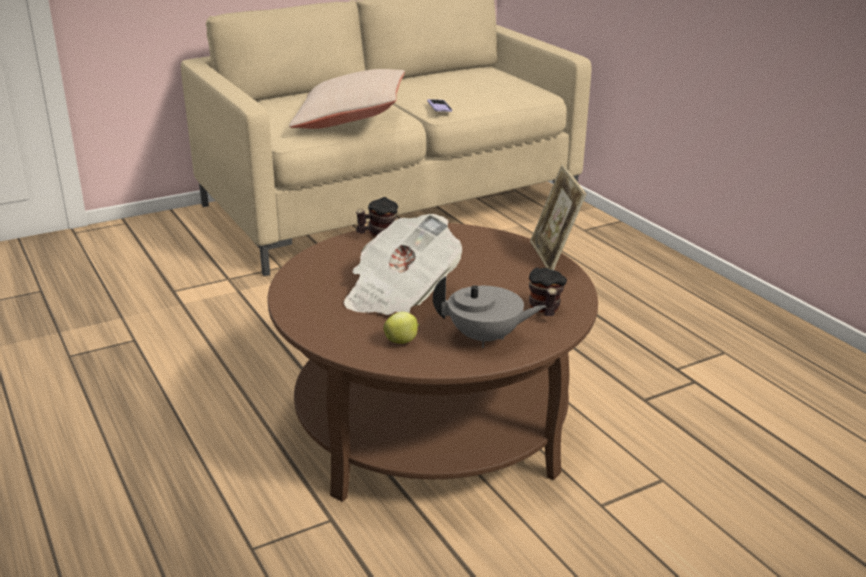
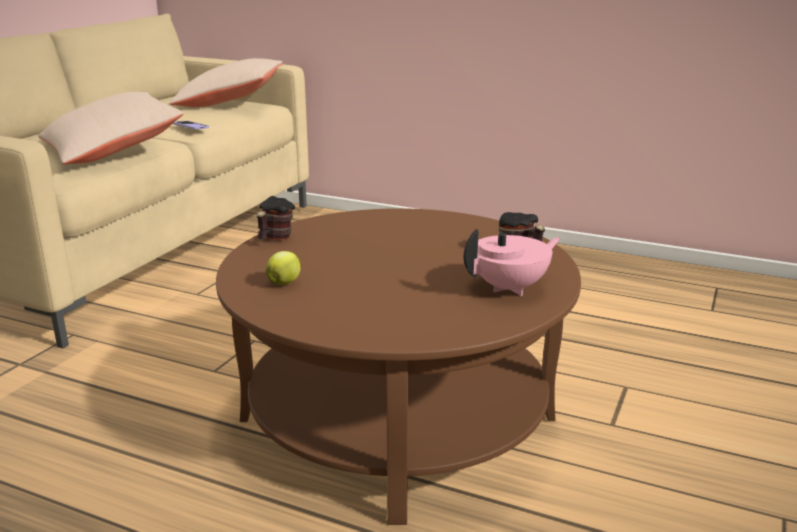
camera: 35 degrees left, 5 degrees down
newspaper [343,214,462,315] -> none
apple [383,312,420,344] -> apple moved to [266,251,300,285]
grey teapot [433,276,546,348] -> pink teapot [464,229,561,296]
picture frame [530,165,586,270] -> none
none -> beige pillow [169,58,283,107]

